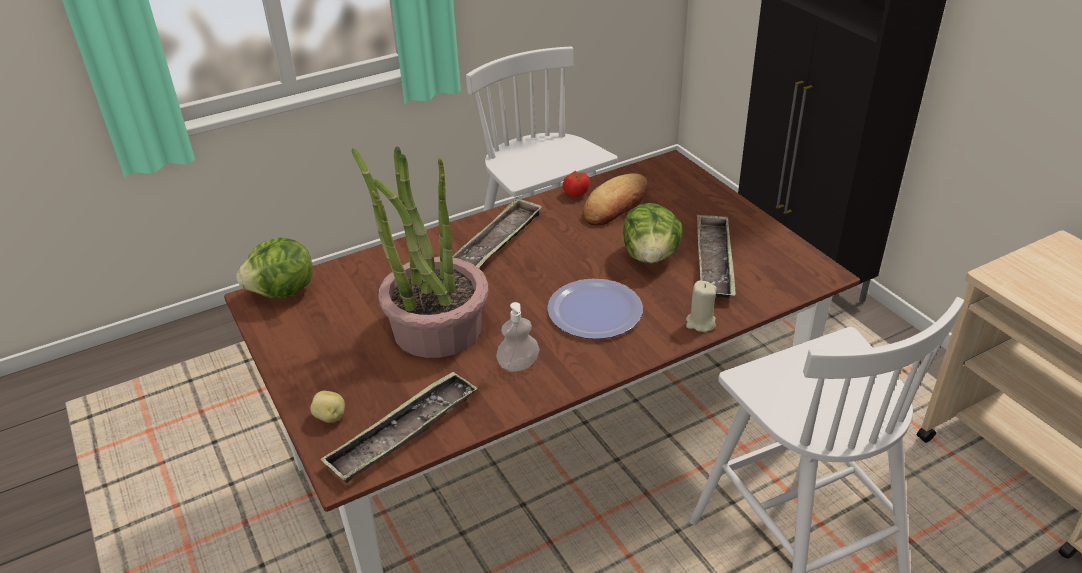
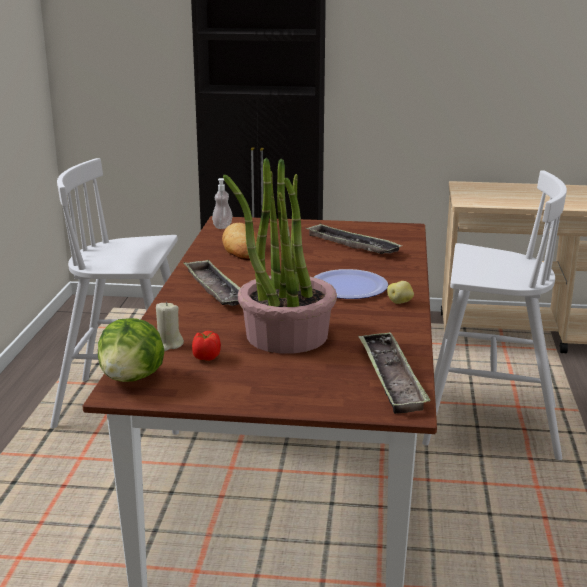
camera: 55 degrees left, 15 degrees down
potato [310,391,345,423] -> potato moved to [387,281,414,304]
soap dispenser [496,302,540,372] -> soap dispenser moved to [212,178,233,229]
tomato [563,171,590,197] -> tomato moved to [192,331,221,361]
lettuce [623,203,683,263] -> none
beige candle [686,280,717,332] -> beige candle moved to [156,302,184,351]

